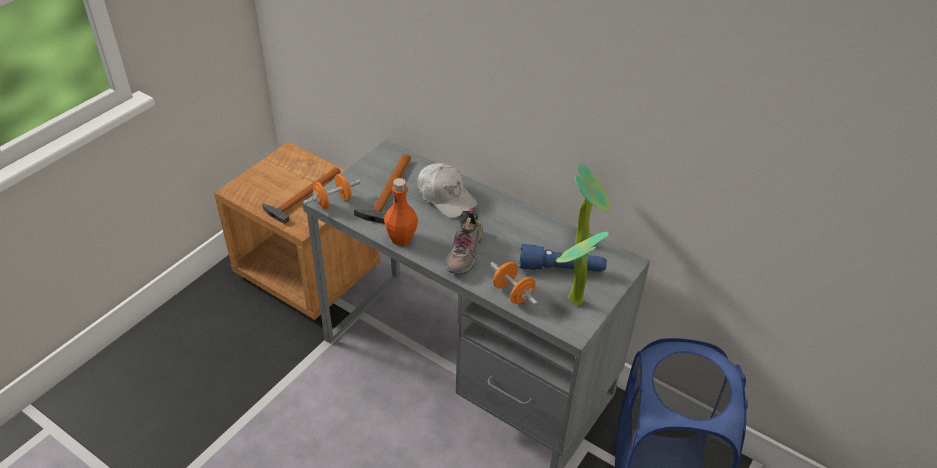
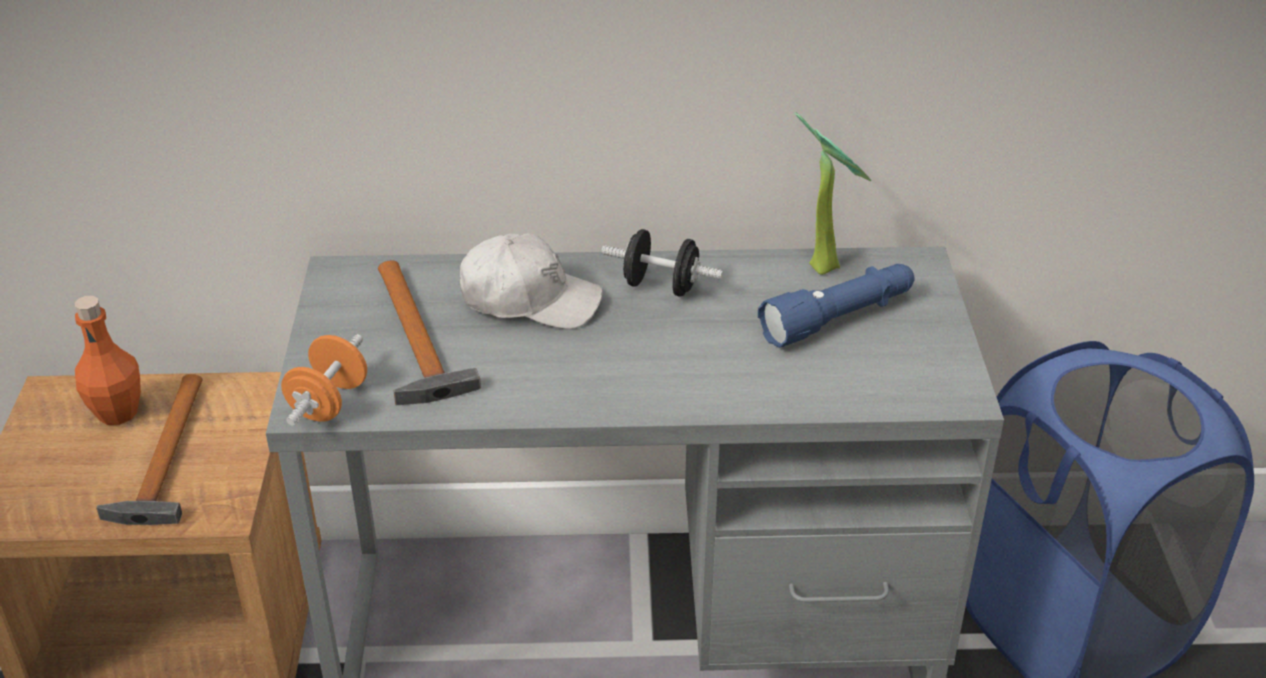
camera: 35 degrees left, 5 degrees down
orange bottle [384,178,418,246] -> orange bottle moved to [75,296,141,425]
shoe [445,209,483,274] -> none
orange dumbbell [490,262,538,305] -> none
potted plant [556,232,609,306] -> none
none -> black dumbbell [601,229,723,297]

